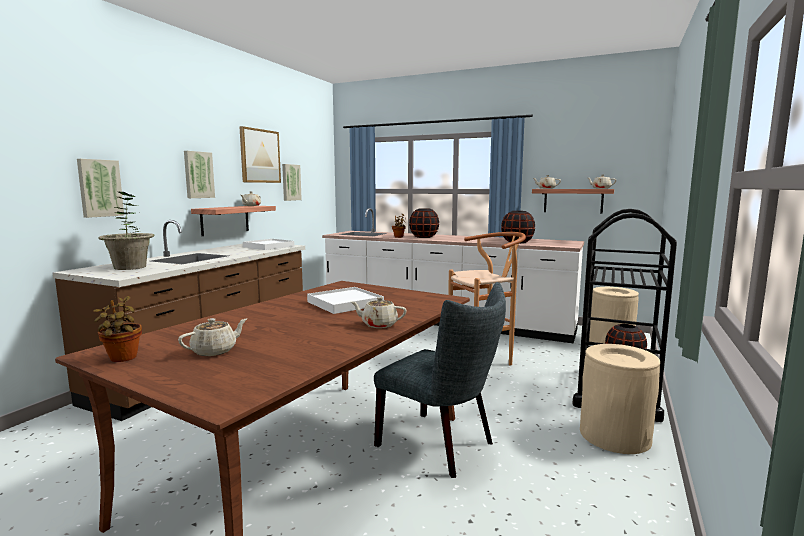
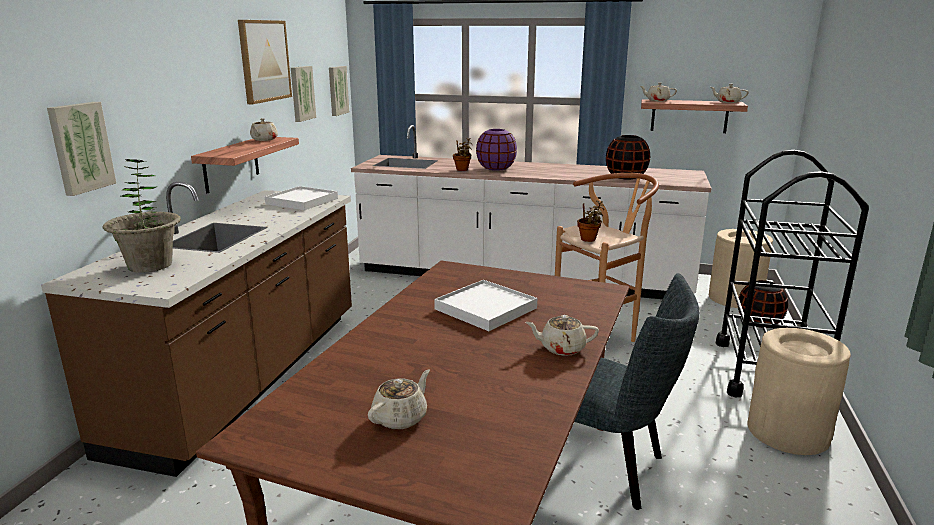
camera: 10 degrees left, 10 degrees up
potted plant [93,296,142,362] -> potted plant moved to [577,200,604,242]
picture [184,151,215,198] -> picture moved to [329,66,349,116]
black vase [409,208,439,238] -> purple vase [476,129,517,171]

